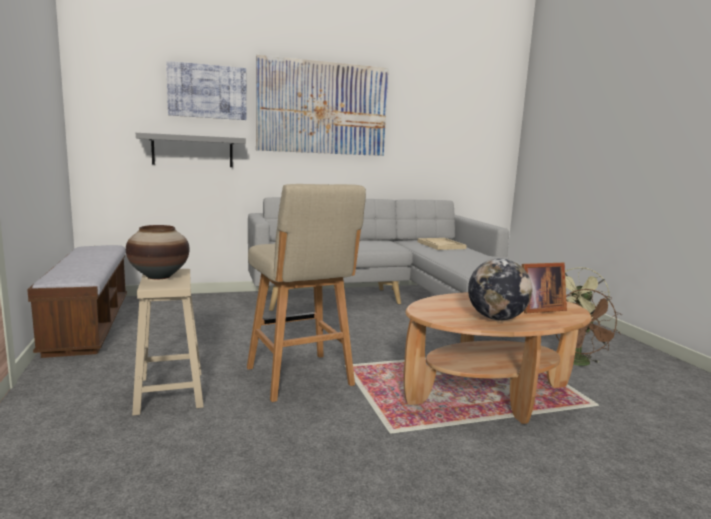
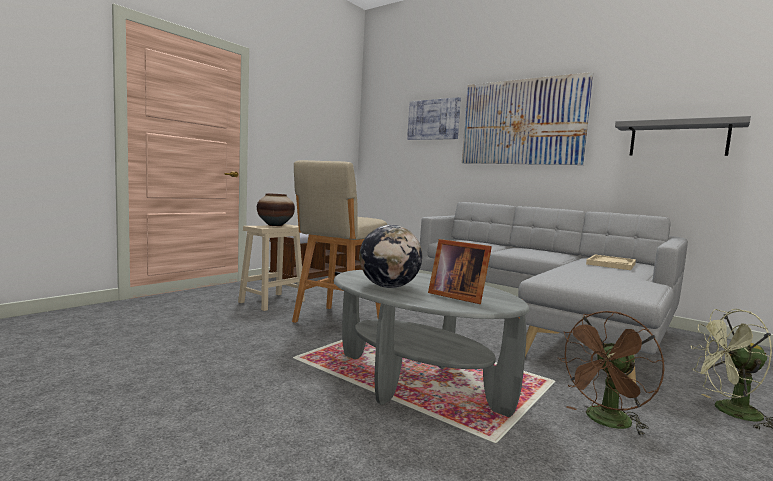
camera: 55 degrees right, 5 degrees down
grey shelf [136,133,246,167] -> grey shelf moved to [615,116,751,156]
brown coffee table [403,292,592,424] -> grey coffee table [334,270,530,417]

